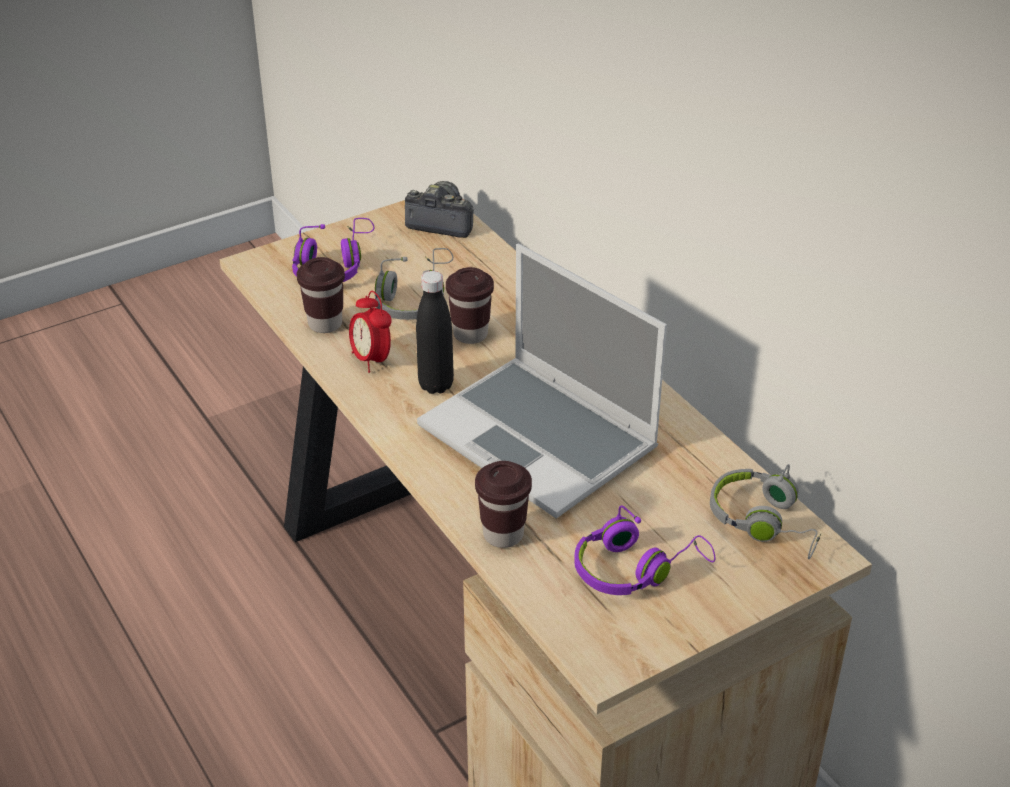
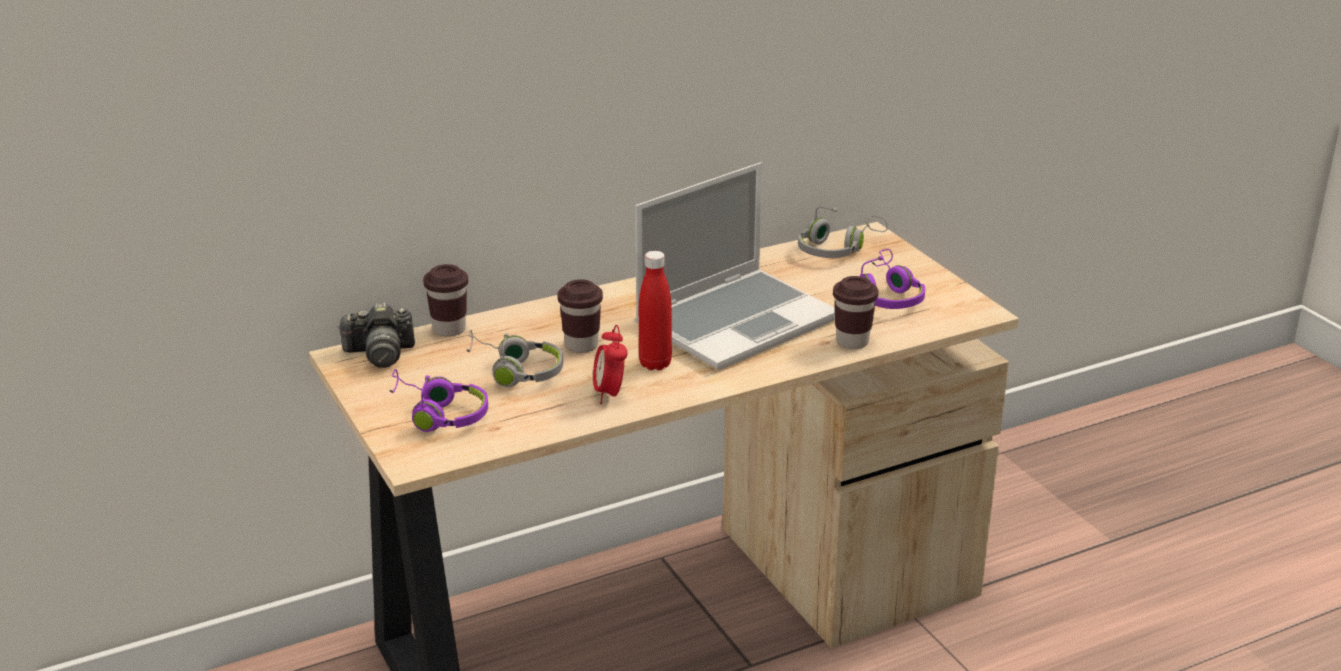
camera: 85 degrees left, 10 degrees down
brown cup [297,257,345,333] -> brown cup moved to [423,264,468,336]
alarm clock [349,291,392,373] -> alarm clock turned 105 degrees clockwise [593,325,628,404]
camera [405,181,475,238] -> camera turned 120 degrees counterclockwise [337,303,415,368]
black bottle [416,271,454,394] -> red bottle [639,251,672,370]

